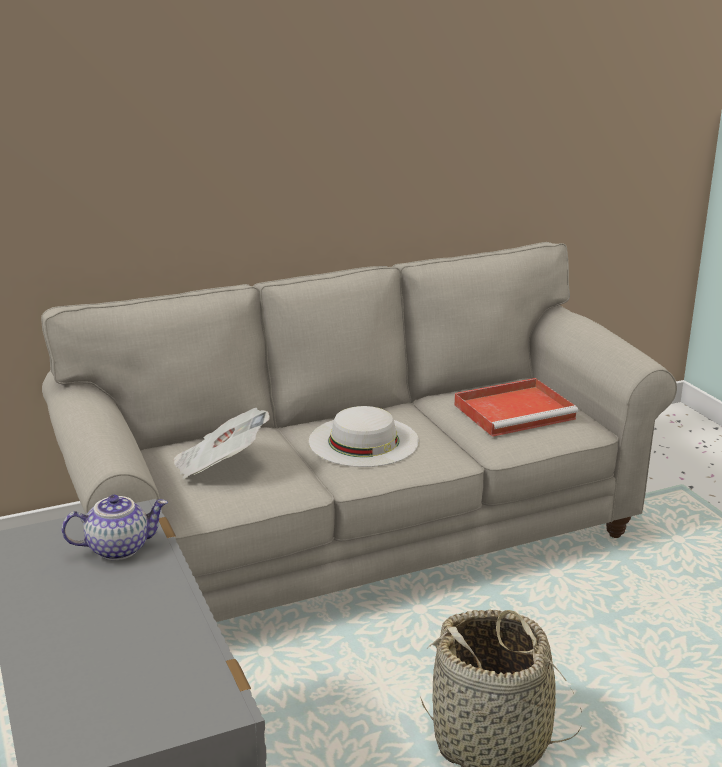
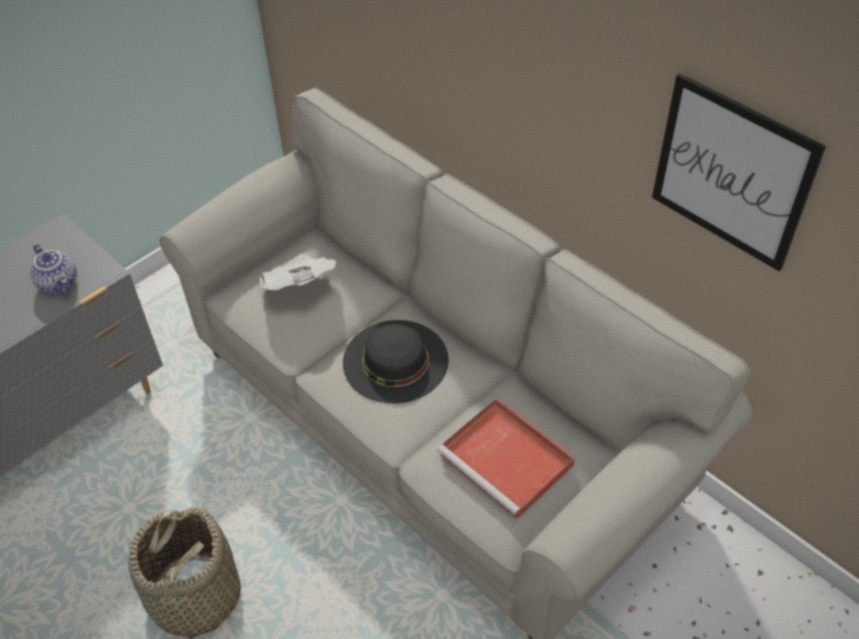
camera: 70 degrees right, 25 degrees up
white hat [309,406,419,467] -> black hat [343,320,449,404]
none -> picture [652,73,826,271]

